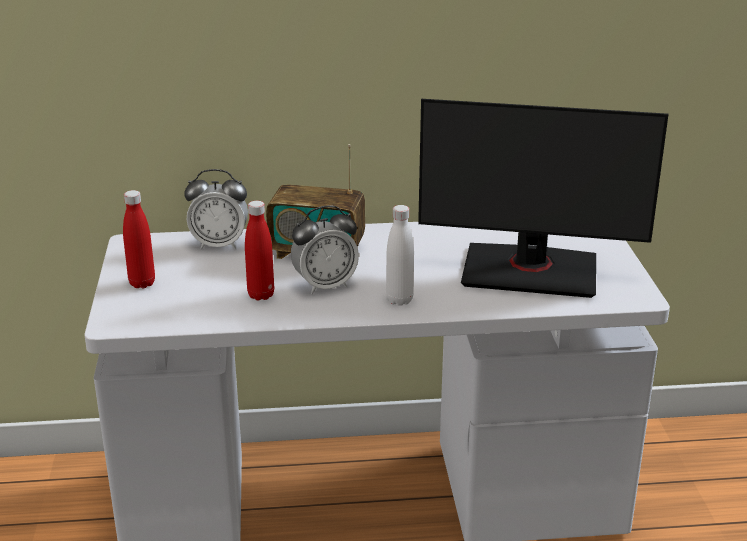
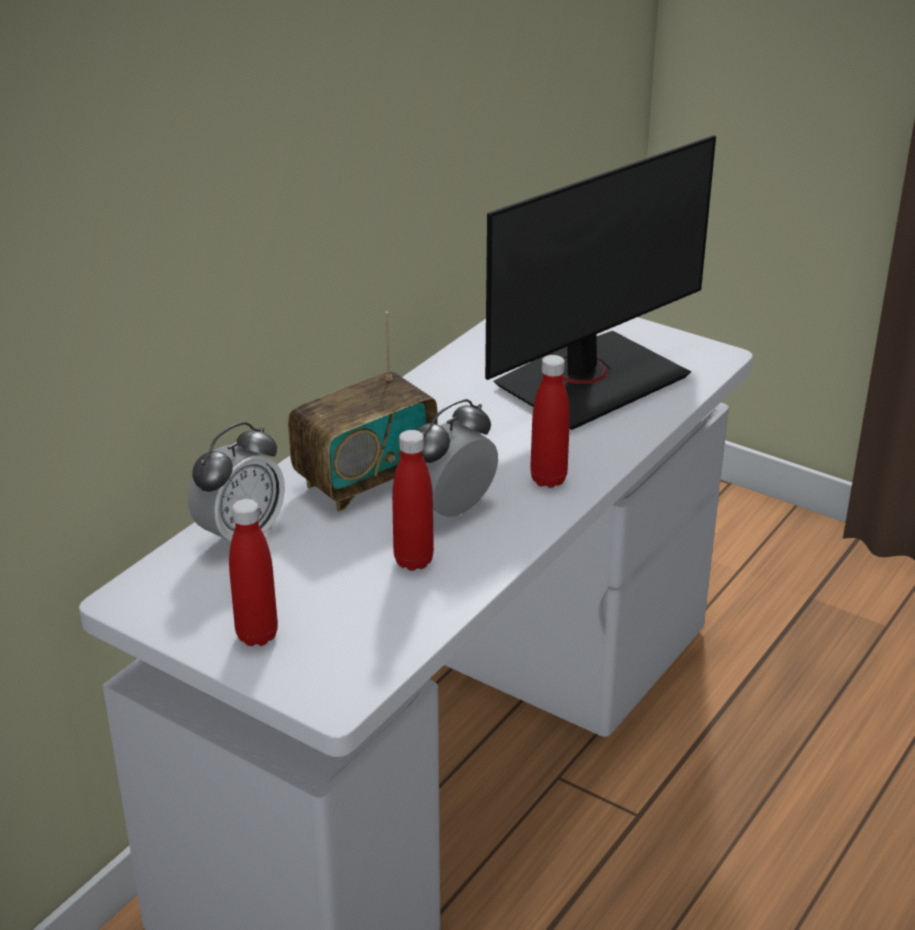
camera: 50 degrees left, 5 degrees up
alarm clock [291,205,359,294] -> alarm clock turned 150 degrees counterclockwise [416,399,498,517]
white bottle [386,205,414,306] -> red bottle [530,355,570,488]

